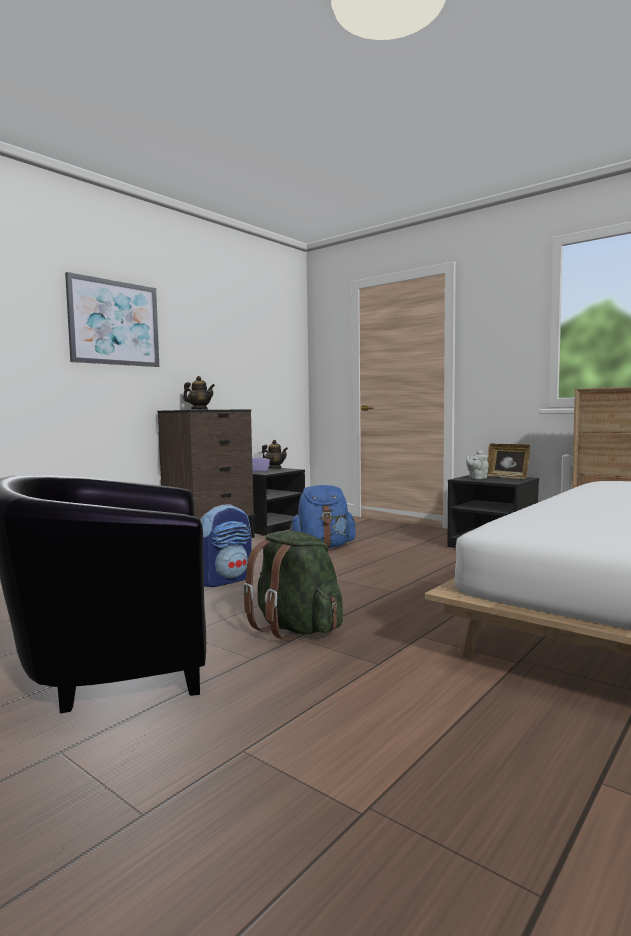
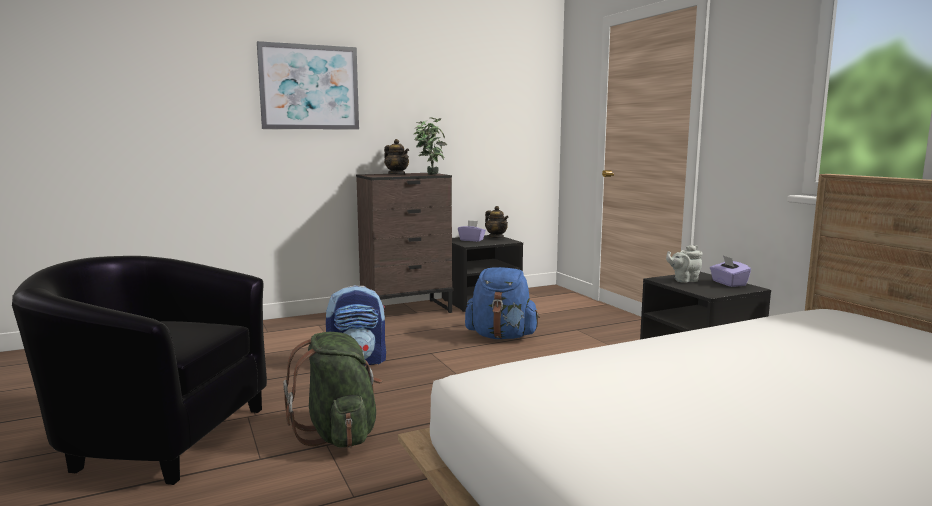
camera: 25 degrees right, 5 degrees up
picture frame [487,444,530,479] -> purple tissue box [710,255,751,287]
none -> potted plant [413,117,447,175]

